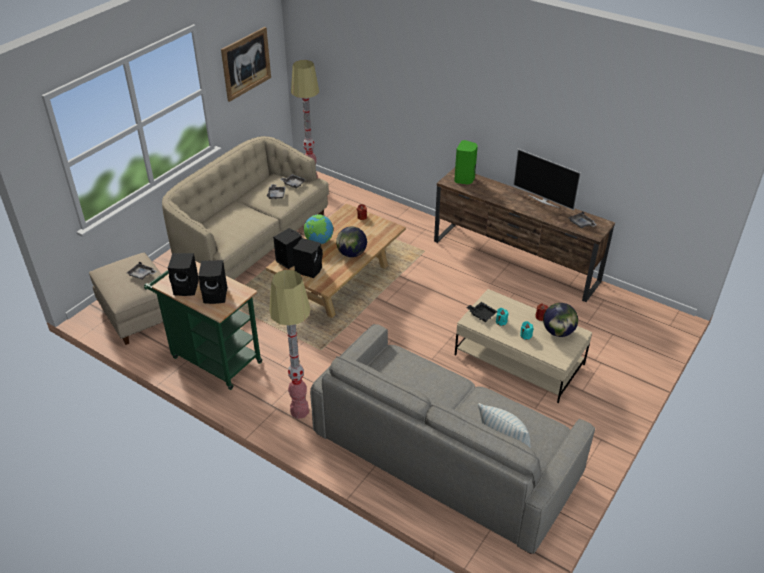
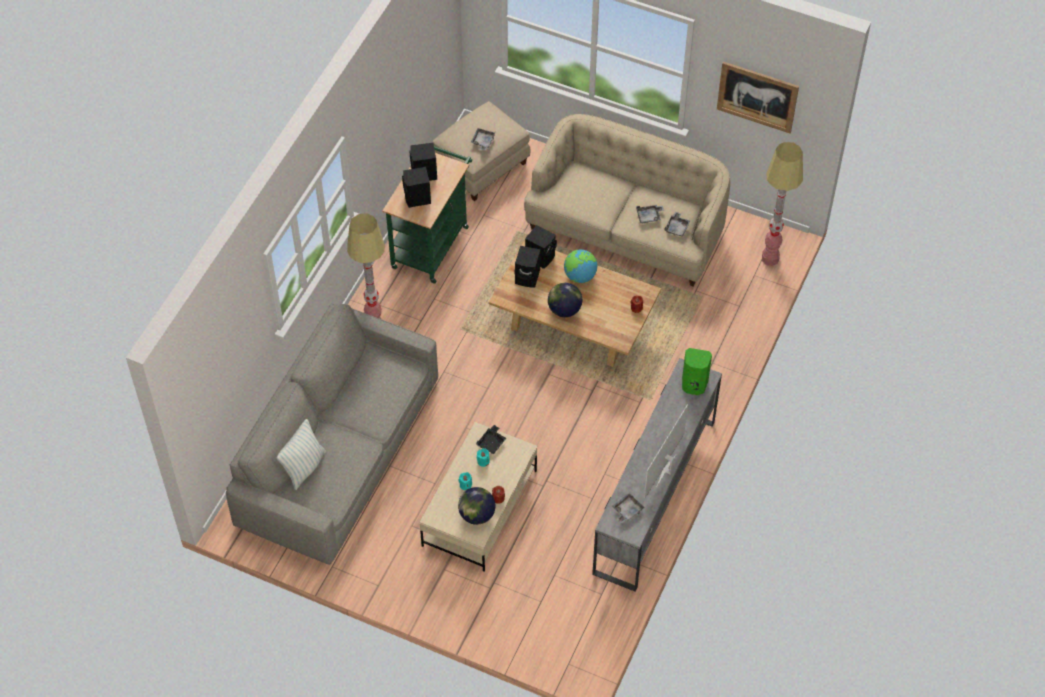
camera: 80 degrees right, 15 degrees up
brown tv stand [434,168,615,302] -> grey tv stand [592,358,722,592]

